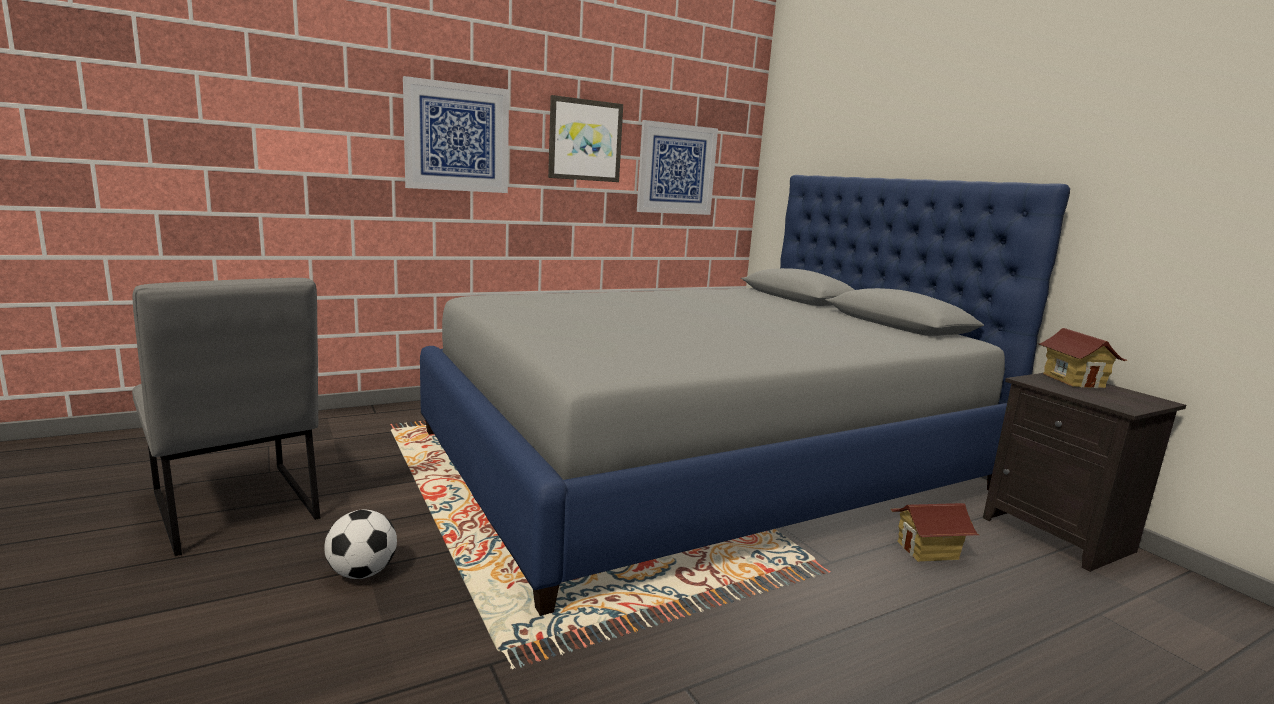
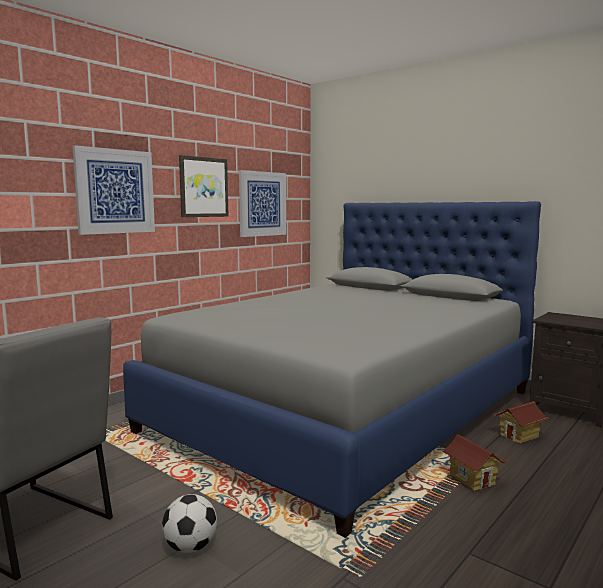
camera: 20 degrees left, 5 degrees down
toy house [1037,328,1127,388] -> toy house moved to [442,434,507,491]

